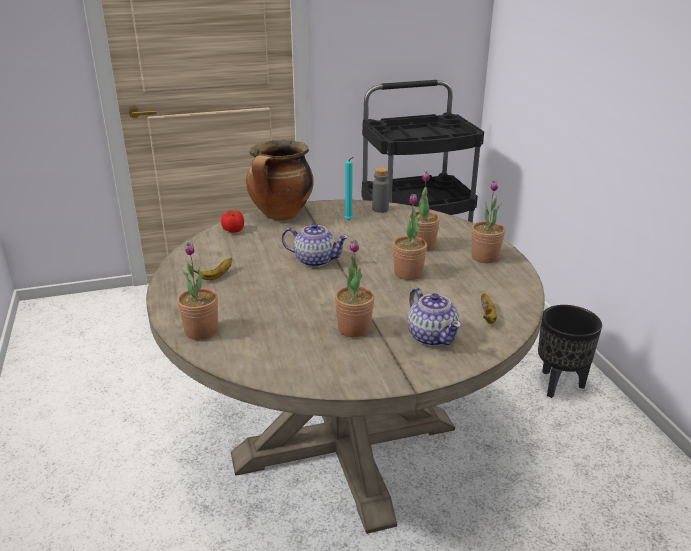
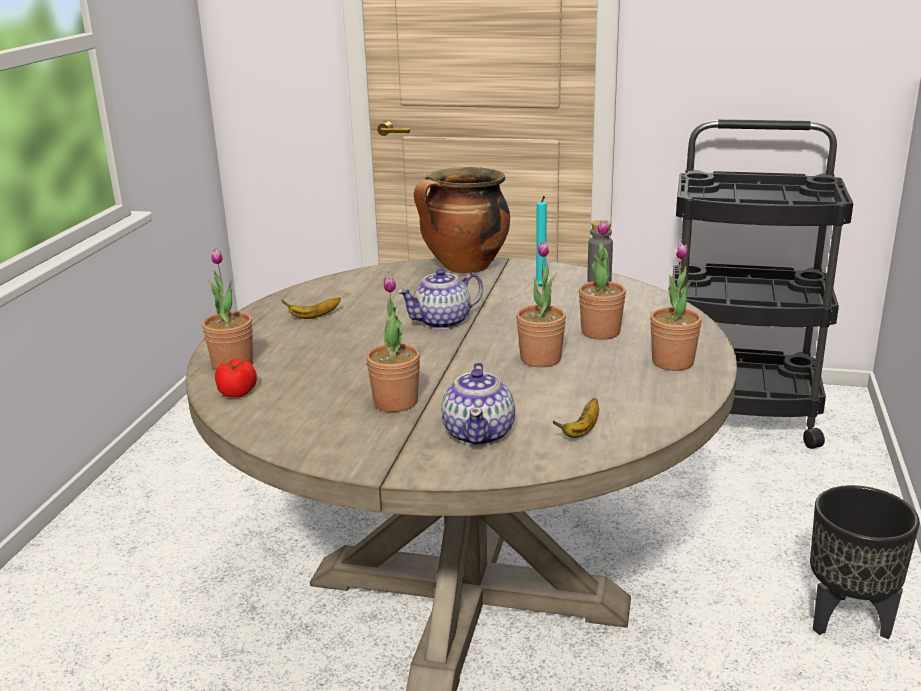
camera: 30 degrees right, 5 degrees down
tomato [221,210,244,233] -> tomato moved to [215,358,257,398]
teapot [282,223,349,267] -> teapot turned 105 degrees clockwise [397,269,483,330]

